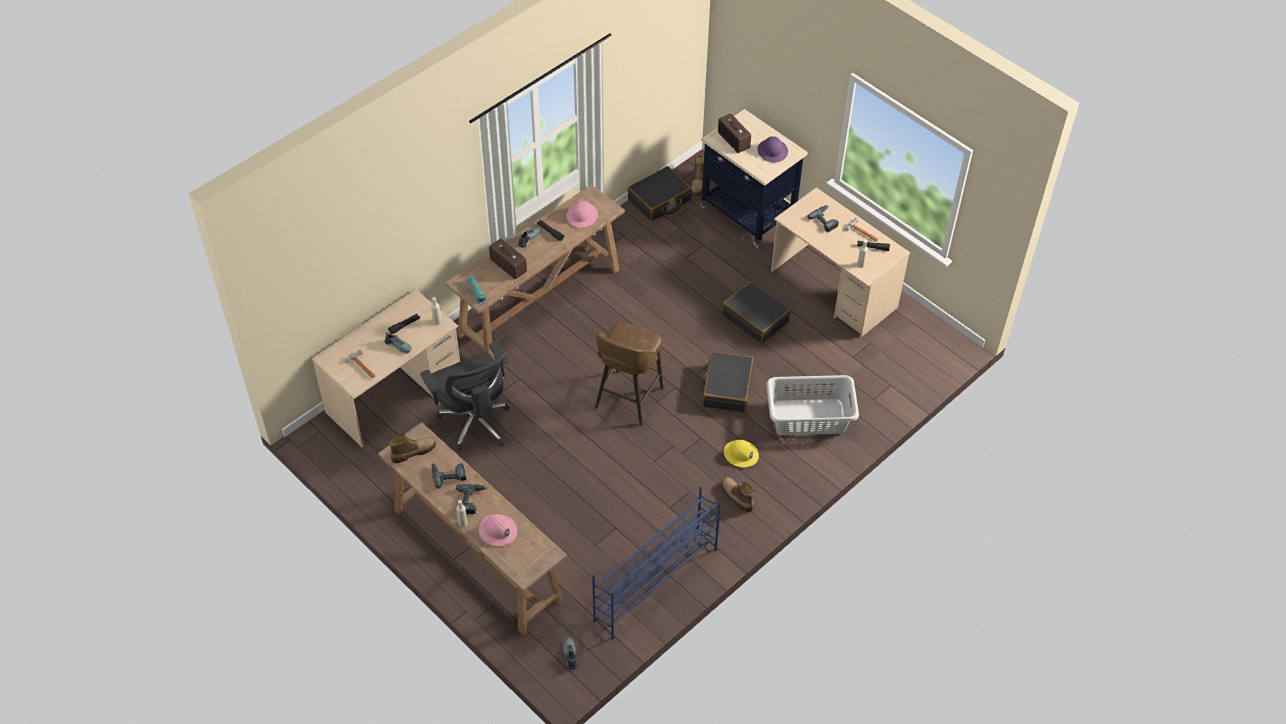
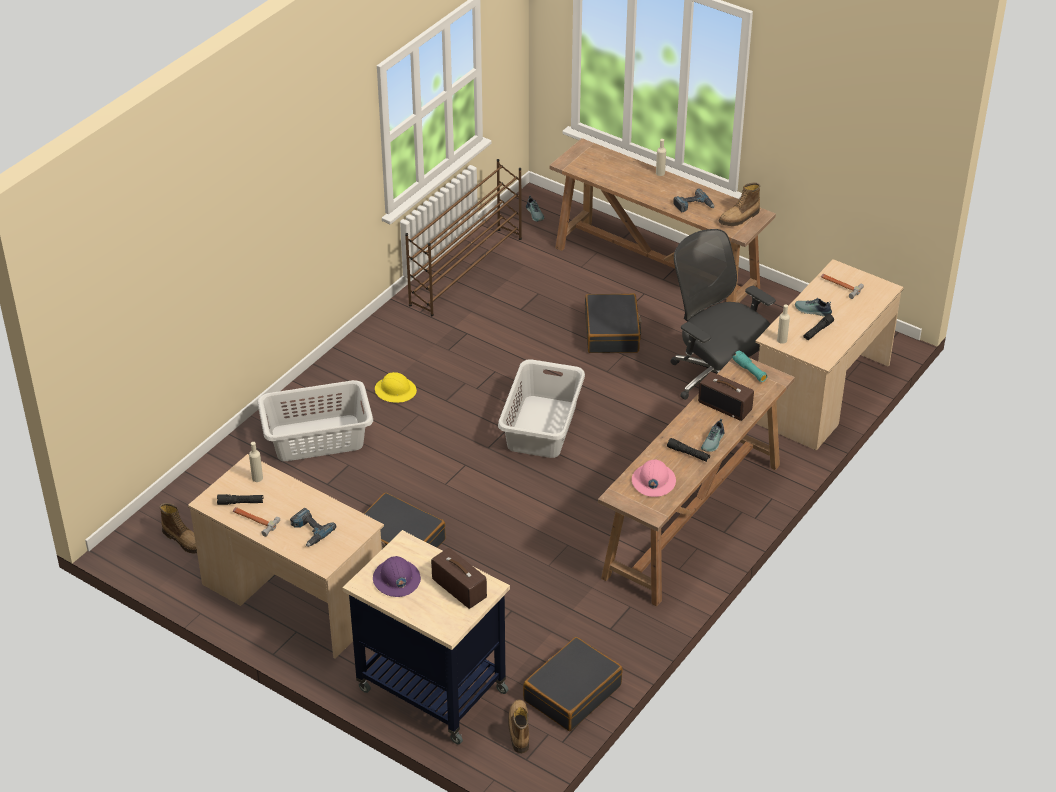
camera: 170 degrees right, 10 degrees down
power drill [456,484,488,514] -> none
pink hard hat [479,514,517,546] -> none
blue shoe rack [592,487,721,639] -> brown shoe rack [405,159,522,316]
brown stool [595,321,664,426] -> grey laundry basket [498,359,585,458]
black suitcase [702,351,754,413] -> black suitcase moved to [585,293,642,353]
boot [721,477,754,512] -> boot moved to [159,503,197,553]

